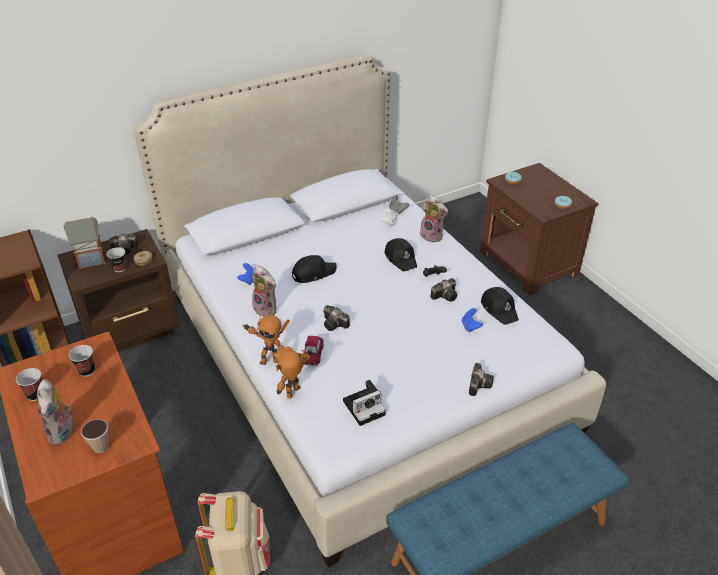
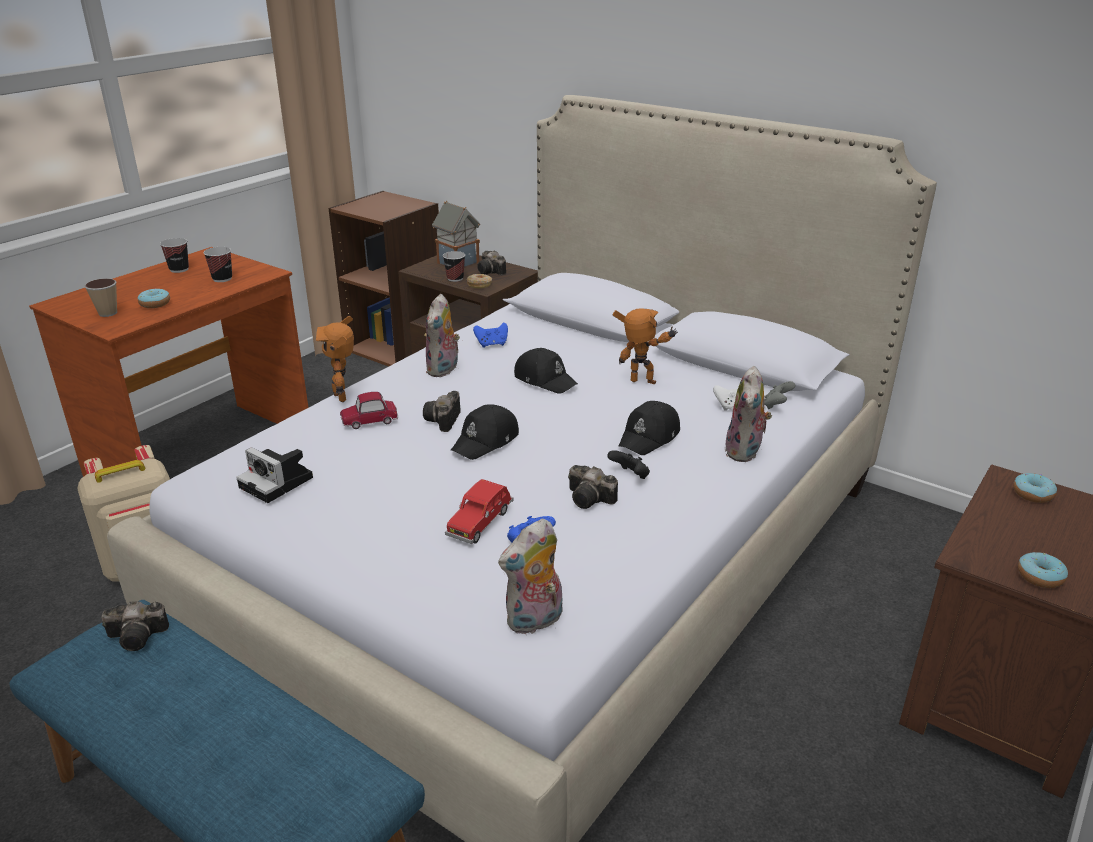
camera: 65 degrees right, 10 degrees down
plush toy [37,379,73,445] -> plush toy moved to [498,519,563,634]
toy robot [274,346,312,398] -> toy robot moved to [612,308,678,384]
camera [469,363,494,396] -> camera moved to [101,601,169,651]
black cap [481,287,519,325] -> black cap moved to [451,404,519,460]
none -> donut [138,288,170,308]
none -> red toy car [445,479,514,544]

